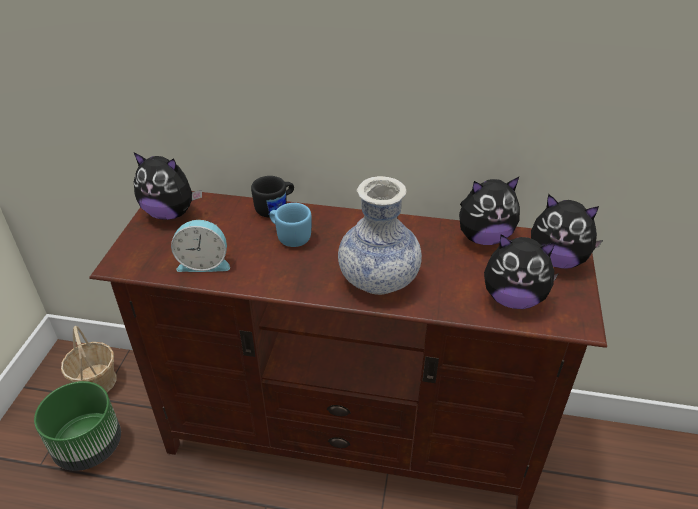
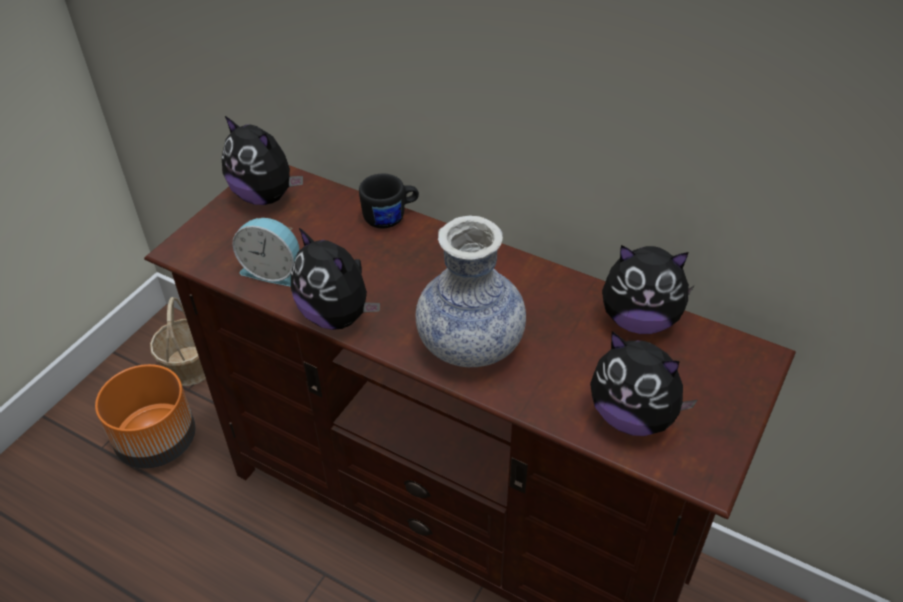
camera: 20 degrees right, 5 degrees up
green planter [34,381,121,471] -> orange planter [95,364,196,468]
blue mug [269,203,312,247] -> none
plush toy [531,194,603,269] -> plush toy moved to [291,228,380,330]

